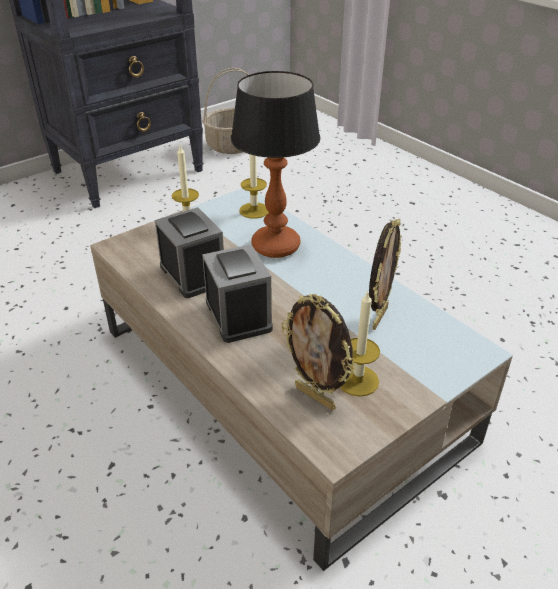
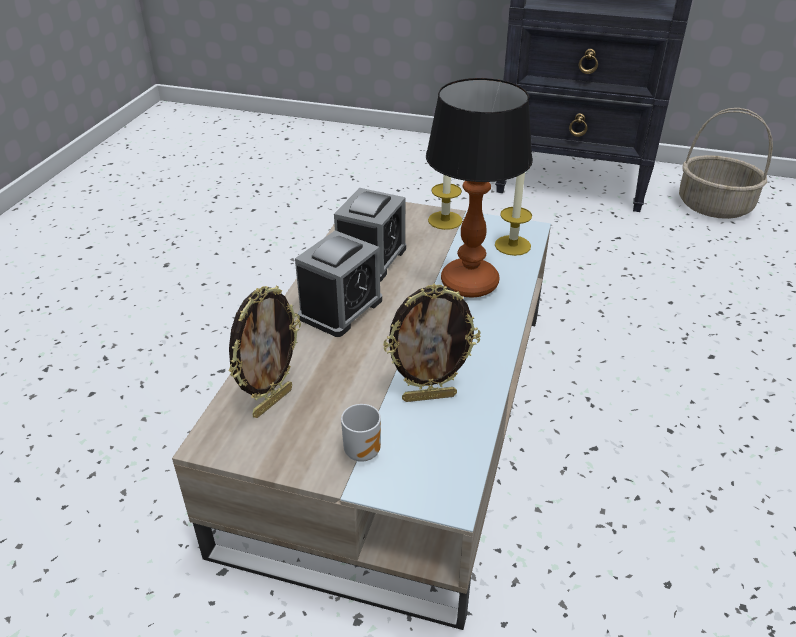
camera: 55 degrees right, 0 degrees up
picture frame [281,294,355,410] -> picture frame turned 150 degrees counterclockwise [229,286,301,418]
candle [340,290,380,396] -> none
none -> mug [341,404,381,462]

